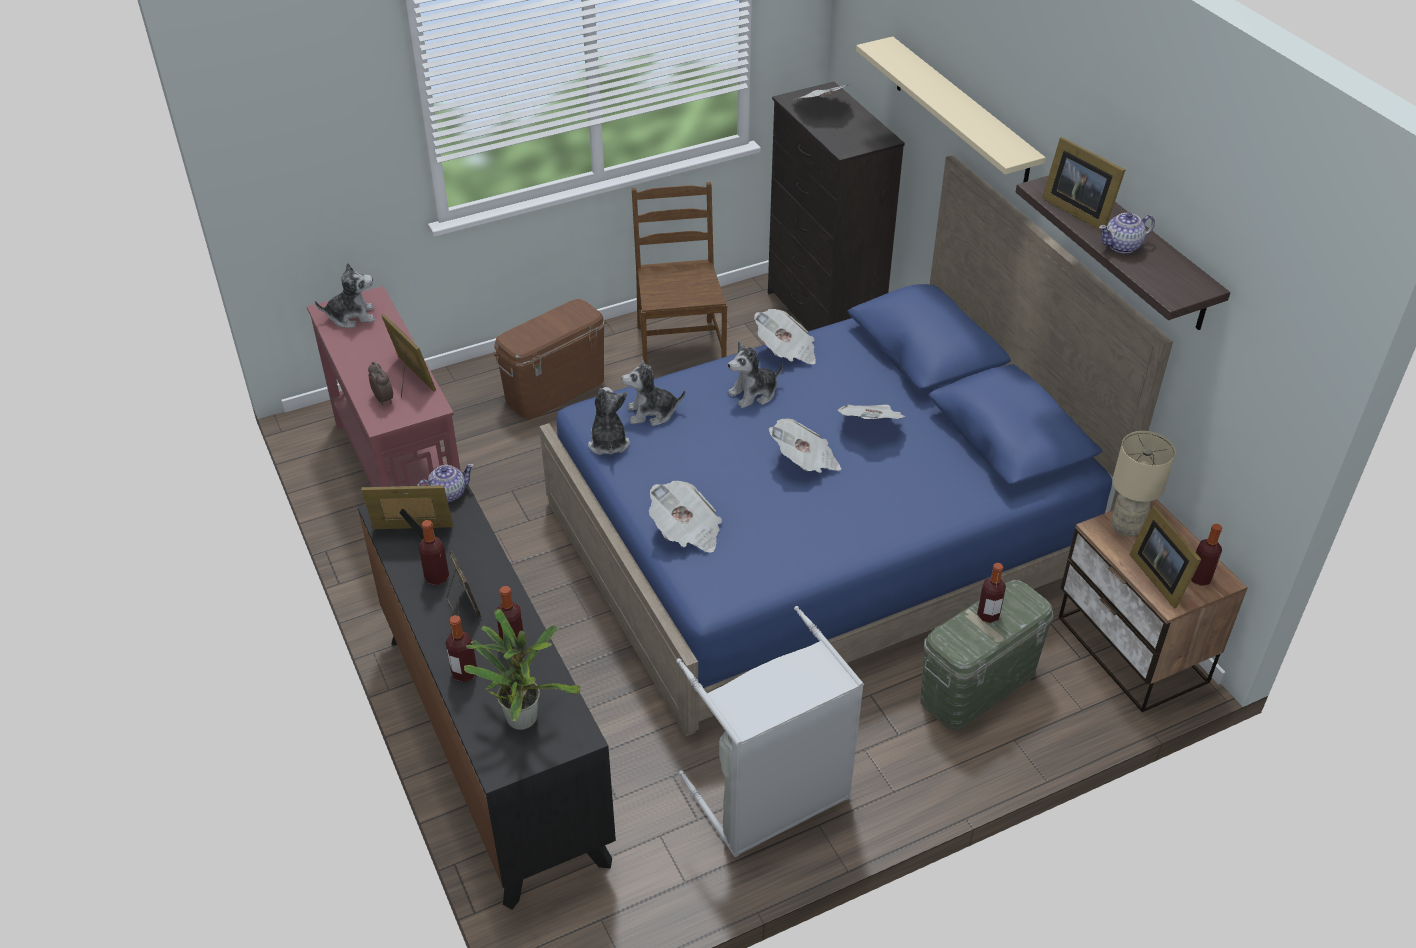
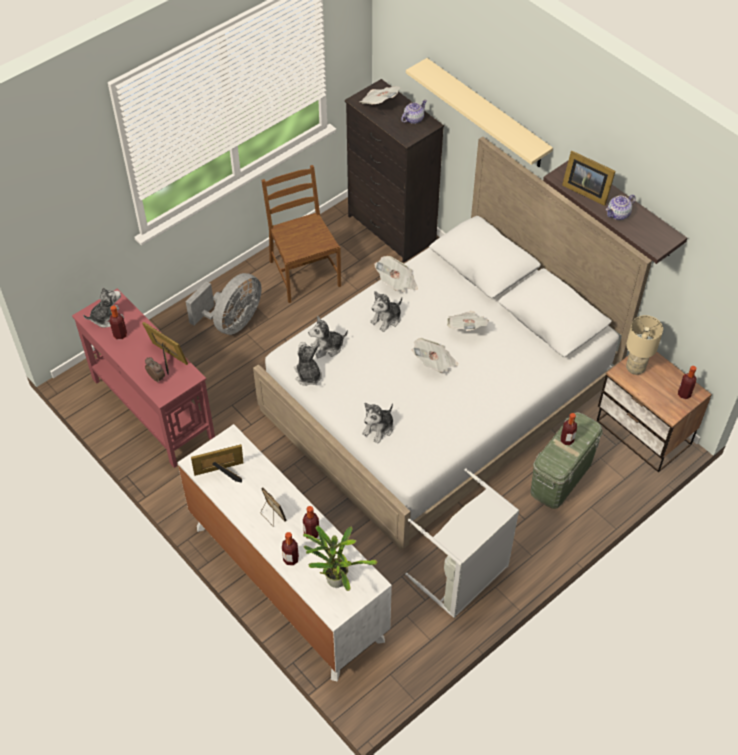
camera: 15 degrees left, 10 degrees up
black dresser [358,485,616,910] -> white dresser [177,424,392,681]
teapot [417,463,474,502] -> teapot moved to [401,100,427,124]
bottle [418,520,449,585] -> bottle moved to [109,305,127,340]
brown storage box [494,299,606,419] -> grey fan [186,273,261,335]
blue bed [539,155,1173,737] -> white bed [253,137,652,550]
newspaper [649,481,722,553] -> plush toy [362,403,393,443]
picture frame [1129,506,1202,608] -> none

